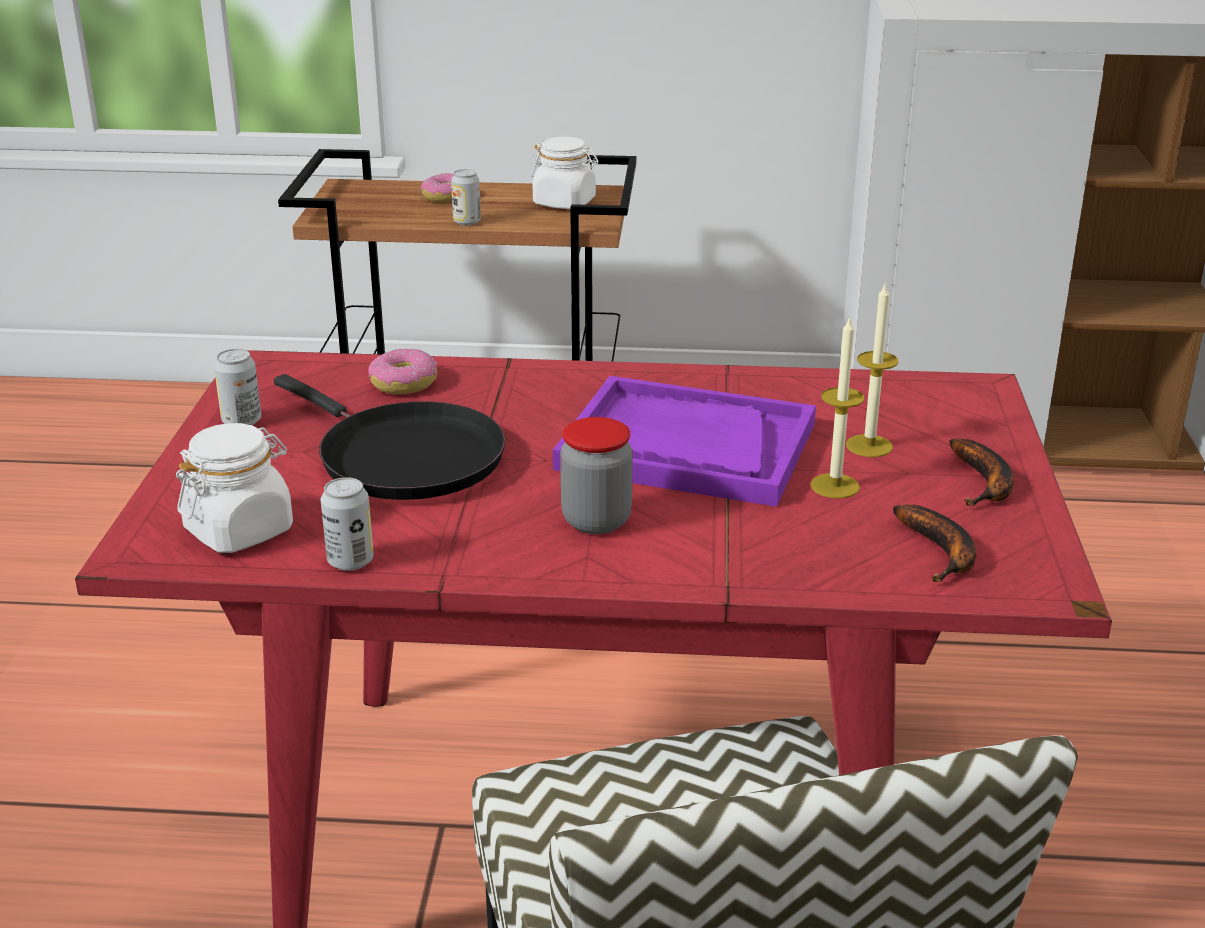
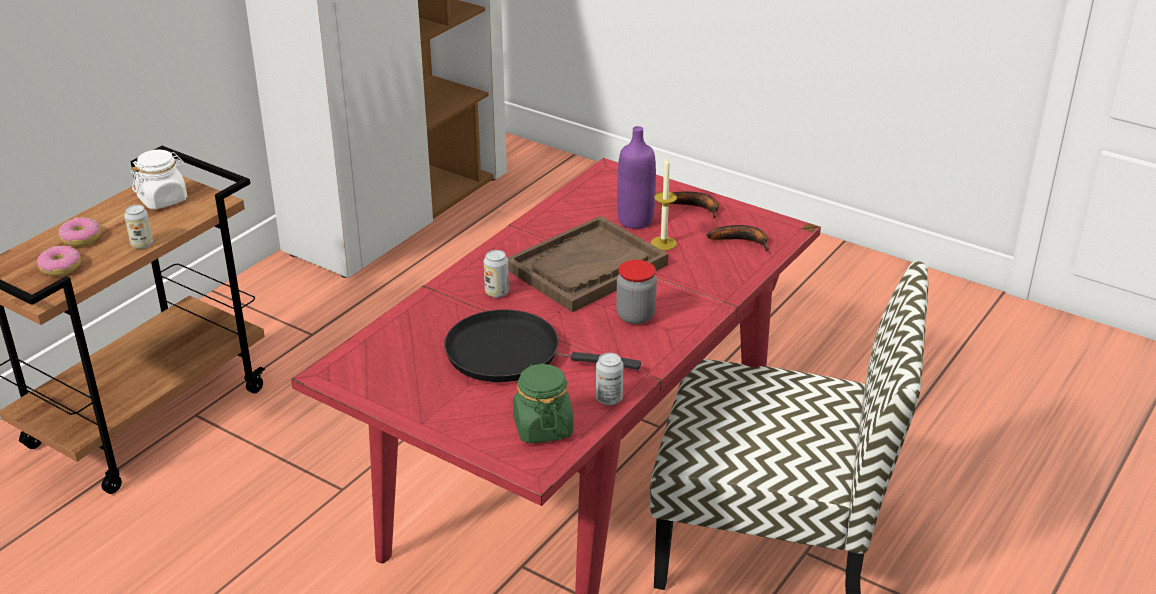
camera: 60 degrees left, 5 degrees up
white jar [176,423,293,553] -> green jar [513,363,574,443]
can [214,349,261,425] -> can moved to [484,250,509,298]
black frying pan [274,374,505,500] -> black frying pan turned 150 degrees counterclockwise [444,310,641,382]
donut [368,348,437,394] -> donut moved to [37,246,81,276]
purple tray [553,376,816,507] -> brown tray [508,216,669,312]
candle [846,285,898,457] -> purple bottle [617,126,656,229]

